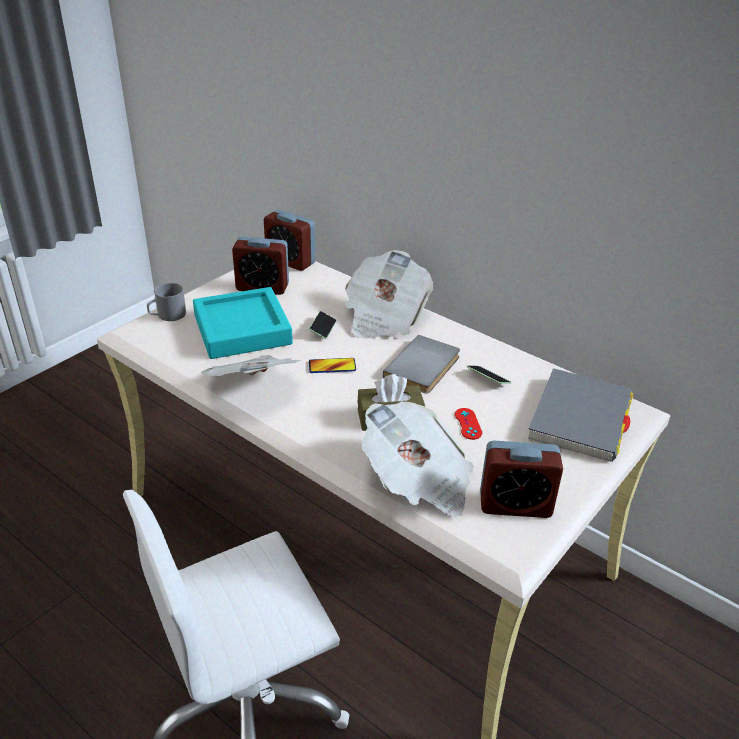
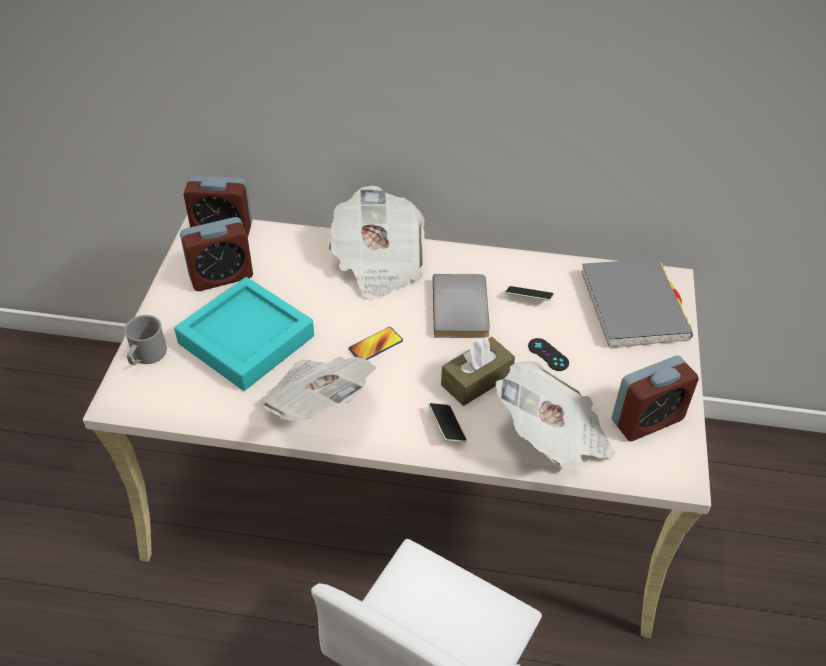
camera: 30 degrees left, 10 degrees up
phone [309,311,336,339] -> phone moved to [428,403,467,442]
red game controller [455,408,482,440] -> black game controller [528,338,569,371]

